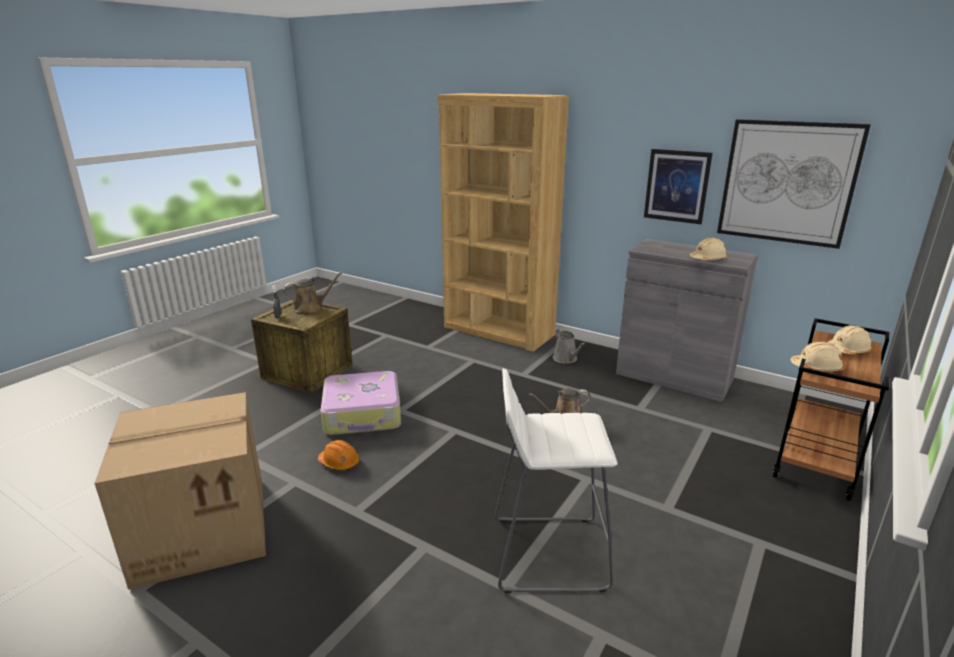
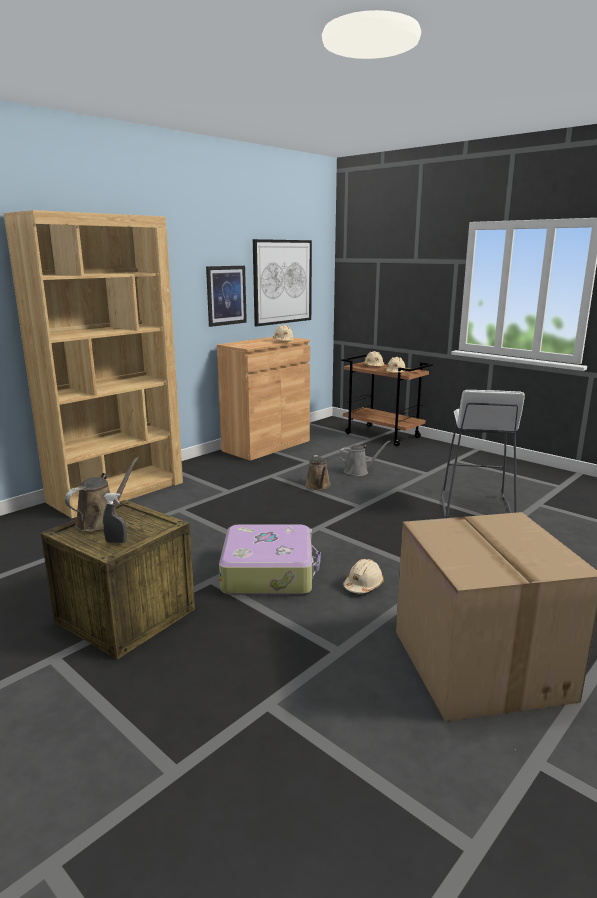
camera: 80 degrees left, 5 degrees down
brown watering can [284,272,343,313] -> brown watering can turned 45 degrees clockwise [65,457,140,532]
orange hard hat [318,440,360,471] -> beige hard hat [343,559,384,593]
grey watering can [553,329,586,364] -> grey watering can moved to [338,441,391,476]
grey cabinet [616,239,758,402] -> brown cabinet [217,337,310,461]

